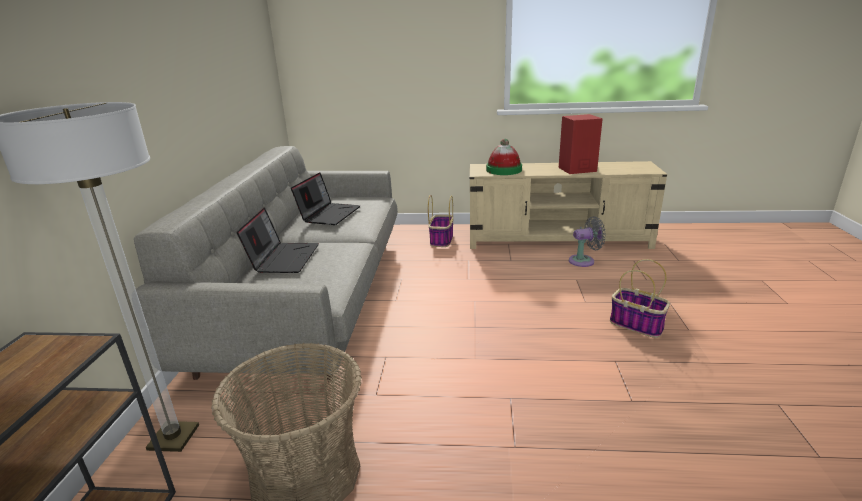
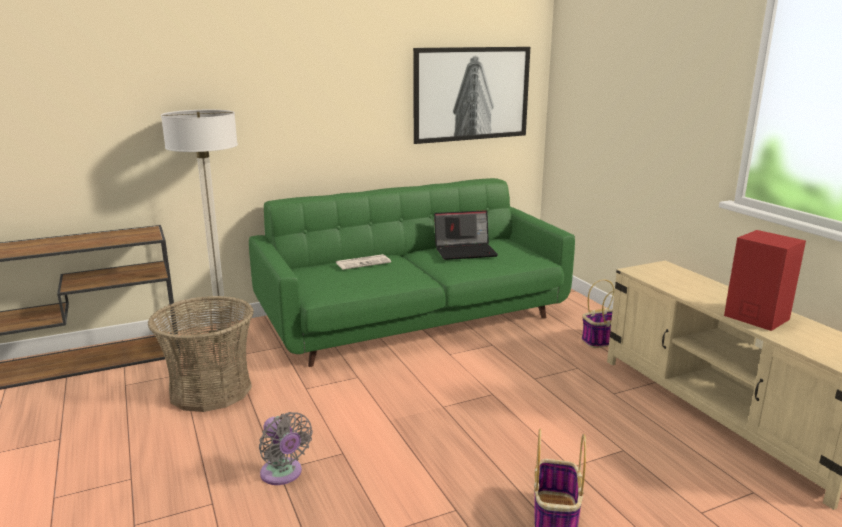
camera: 60 degrees right, 5 degrees down
grey sofa [134,146,398,383] -> green sofa [249,178,575,367]
laptop [236,207,319,273] -> newspaper [335,254,391,270]
hat [486,139,522,175] -> none
grey fan [569,217,606,267] -> grey fan moved to [259,412,313,485]
none -> picture [413,47,530,144]

